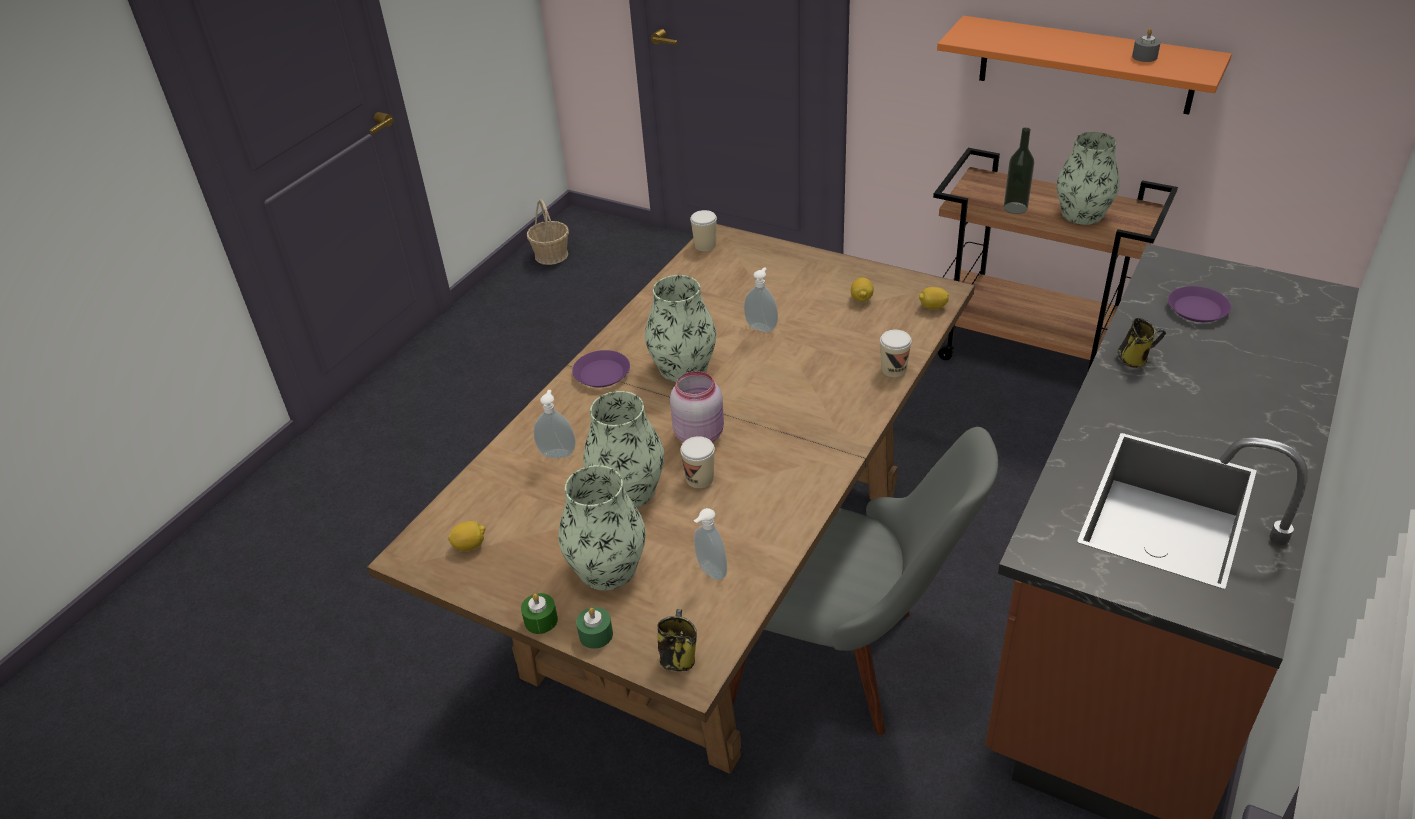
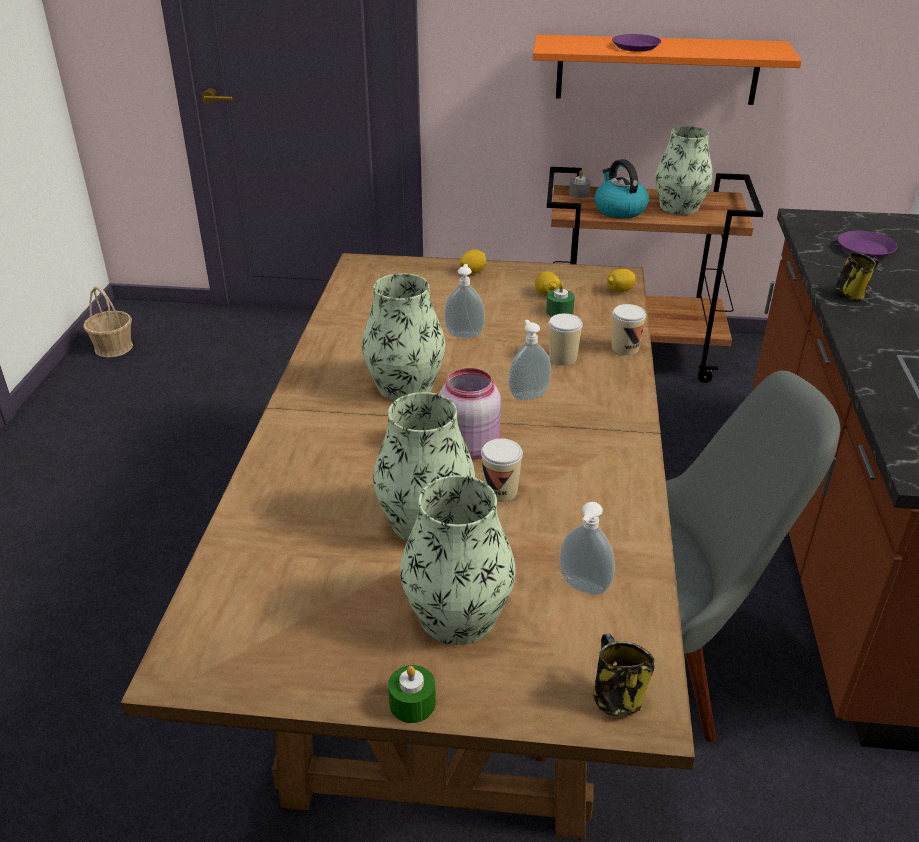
camera: 25 degrees left, 5 degrees down
lemon [448,521,485,551] -> lemon moved to [460,249,486,274]
soap dispenser [534,390,576,458] -> soap dispenser moved to [508,320,551,400]
purple plate [572,350,630,387] -> purple plate moved to [612,34,661,52]
green candle [576,607,613,649] -> green candle moved to [546,282,575,317]
cup [690,210,717,251] -> cup moved to [548,314,583,366]
bottle [1004,127,1034,214] -> kettle [594,159,649,219]
grey candle [1132,29,1161,62] -> grey candle moved to [569,170,591,198]

